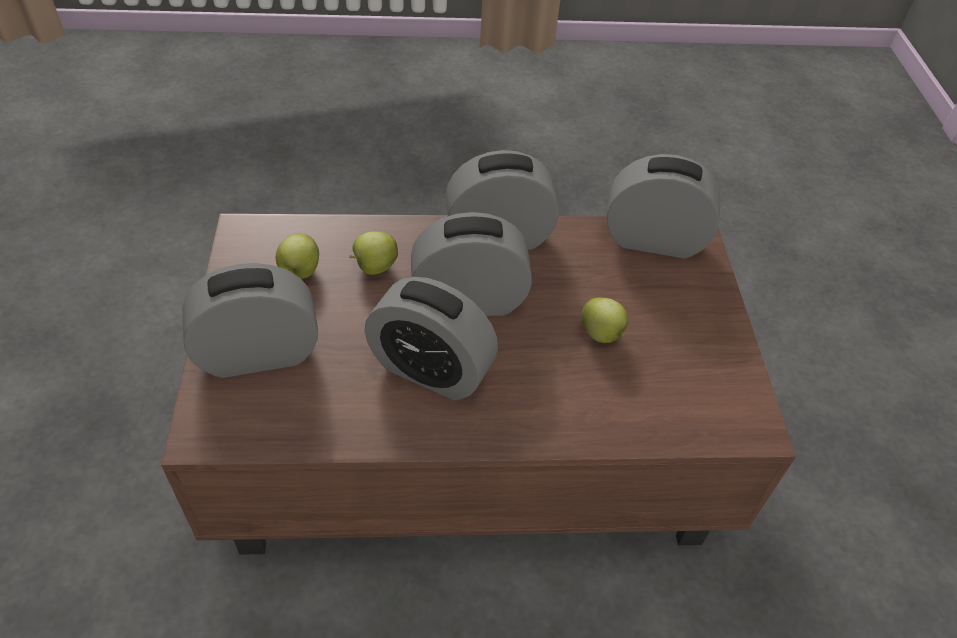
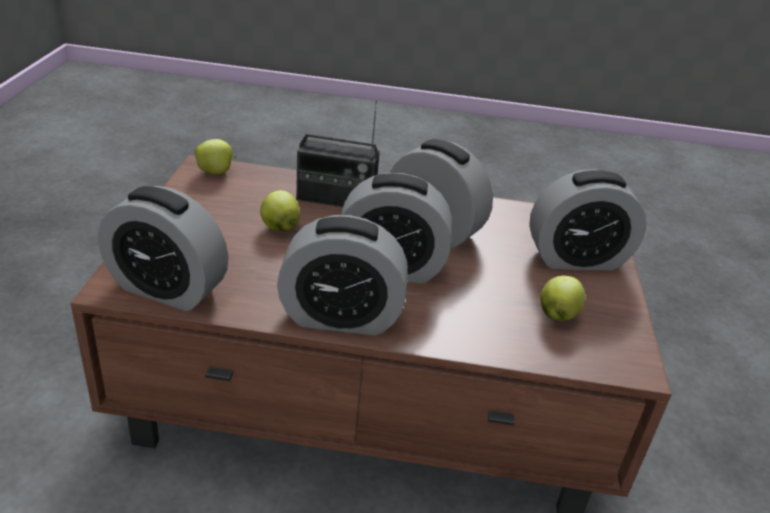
camera: 170 degrees left, 15 degrees down
apple [349,231,398,275] -> apple moved to [194,139,237,174]
none -> radio [296,101,380,207]

